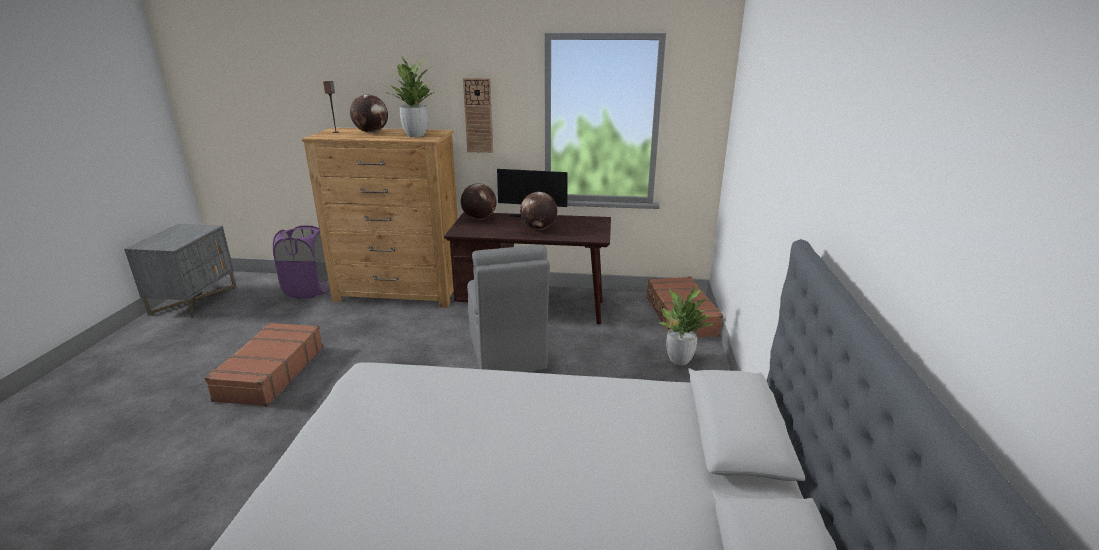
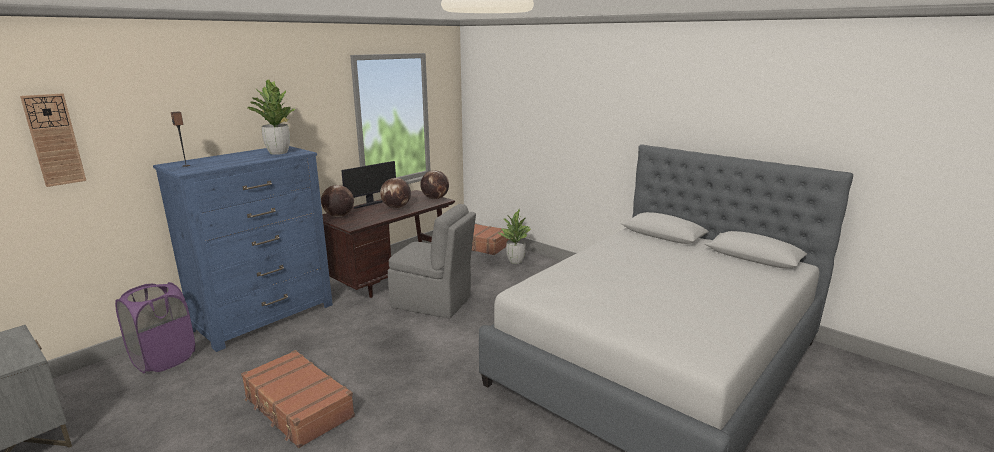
camera: 55 degrees left, 5 degrees down
brown dresser [302,127,458,308] -> blue dresser [153,146,333,352]
globe [350,94,388,133] -> globe moved to [420,170,449,199]
wall clock [463,78,493,153] -> wall clock moved to [20,93,86,187]

